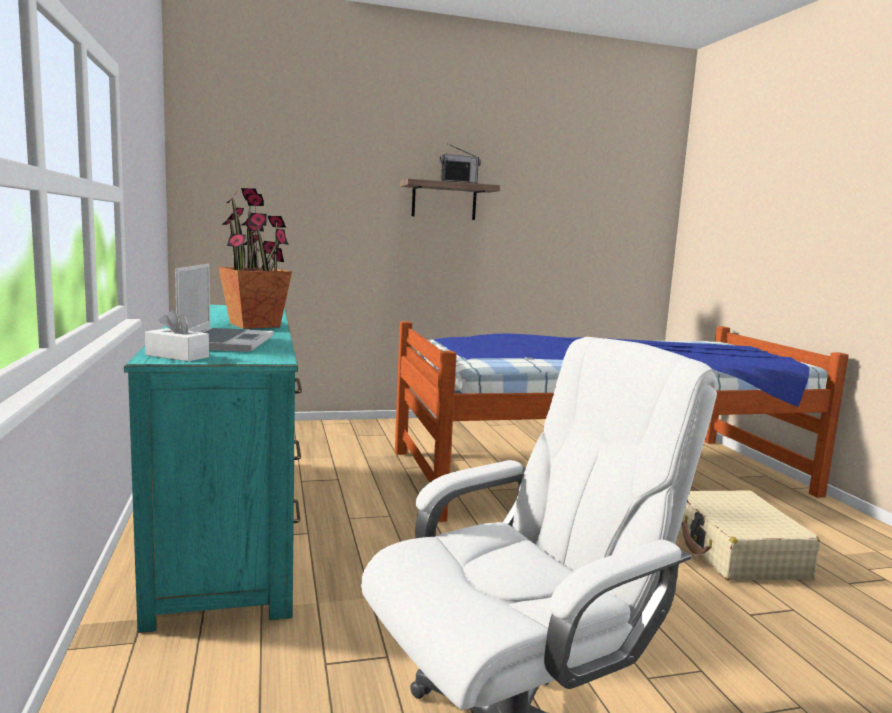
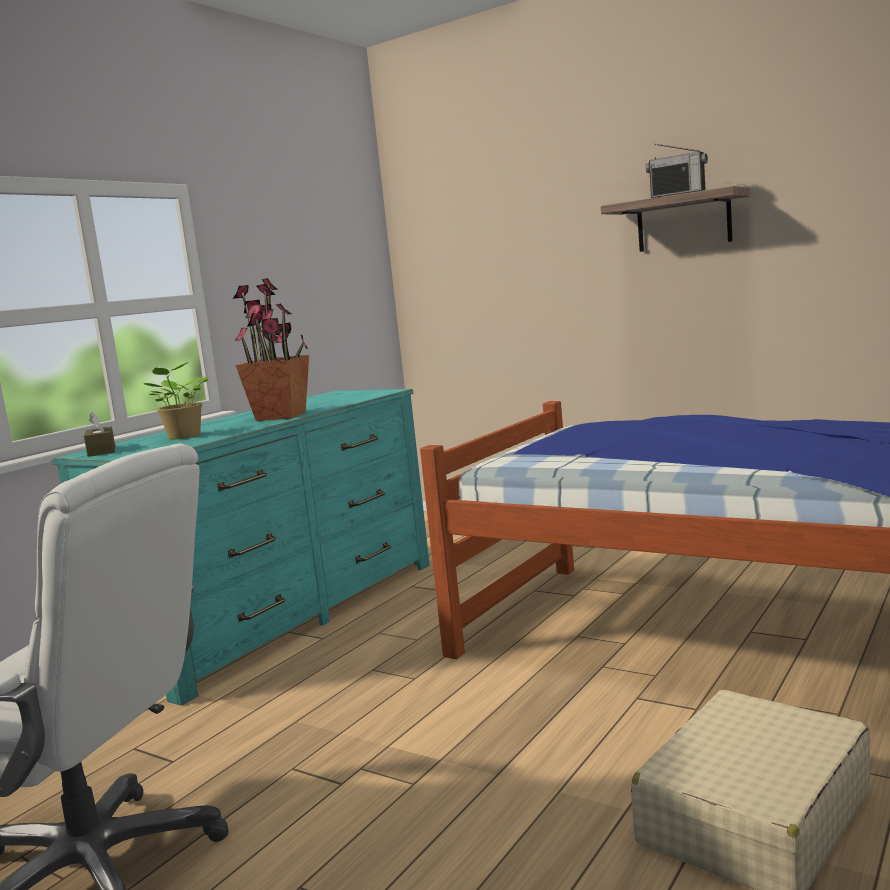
camera: 50 degrees right, 0 degrees up
white tissue box [145,310,209,362] -> brown tissue box [84,411,115,457]
laptop [175,264,274,352] -> potted plant [144,362,209,439]

